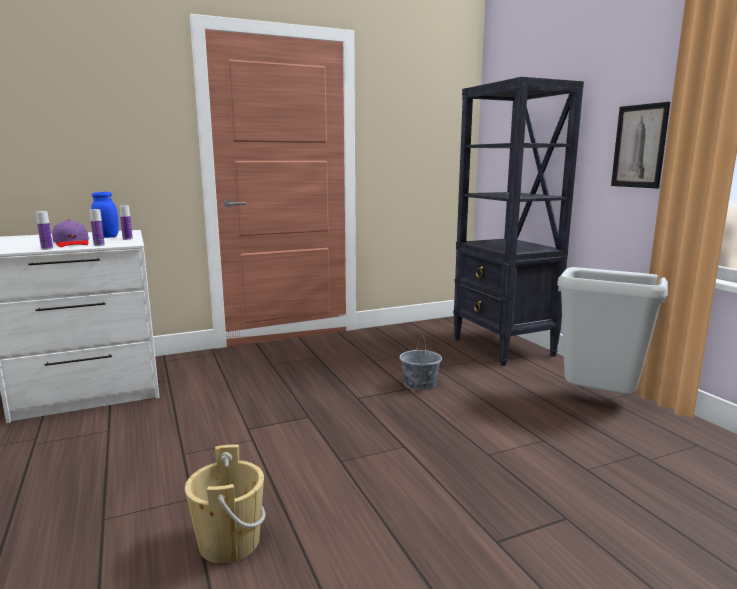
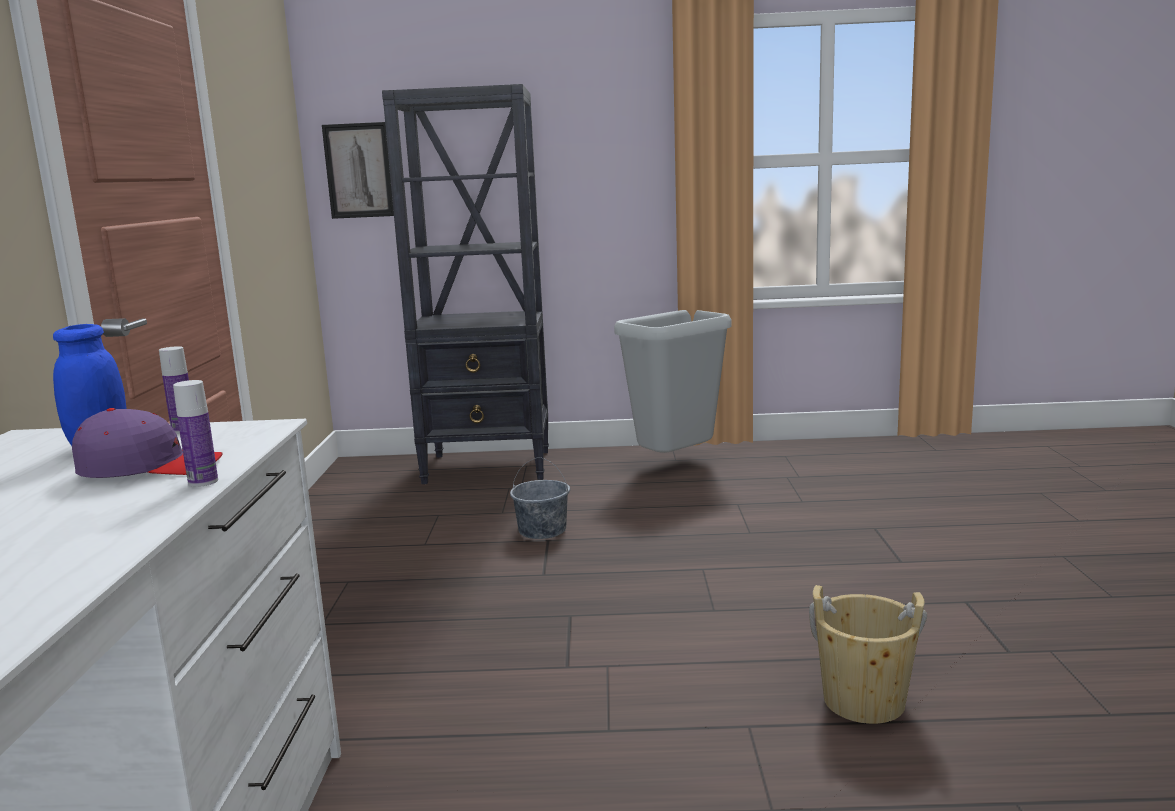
camera: 65 degrees left, 0 degrees up
bottle [90,209,105,246] -> none
picture [611,102,670,188] -> picture moved to [322,122,394,219]

